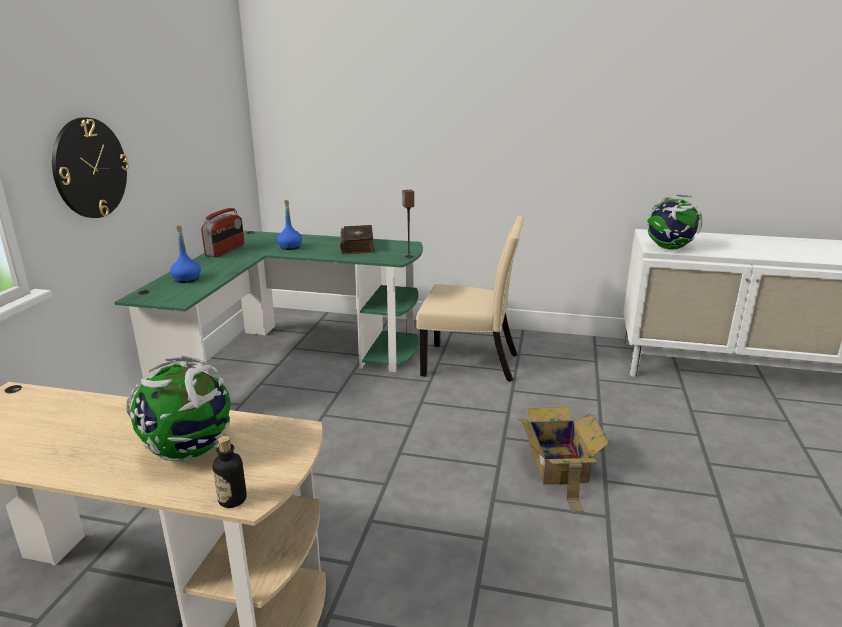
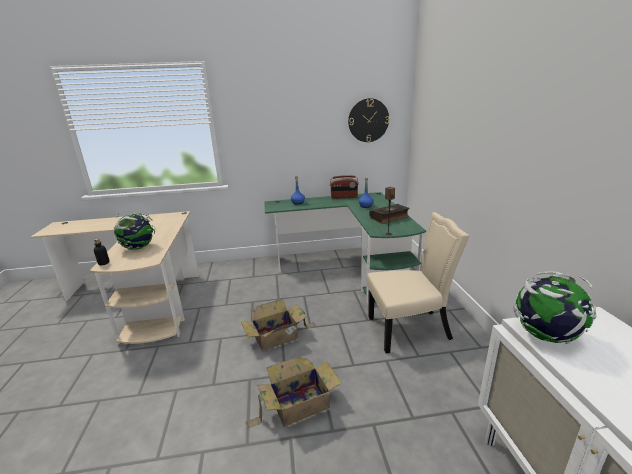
camera: 70 degrees right, 0 degrees up
wall clock [52,117,129,218] -> wall clock moved to [348,98,389,142]
beige chair [417,216,525,382] -> beige chair turned 90 degrees counterclockwise [367,212,469,354]
none -> cardboard box [241,299,316,351]

